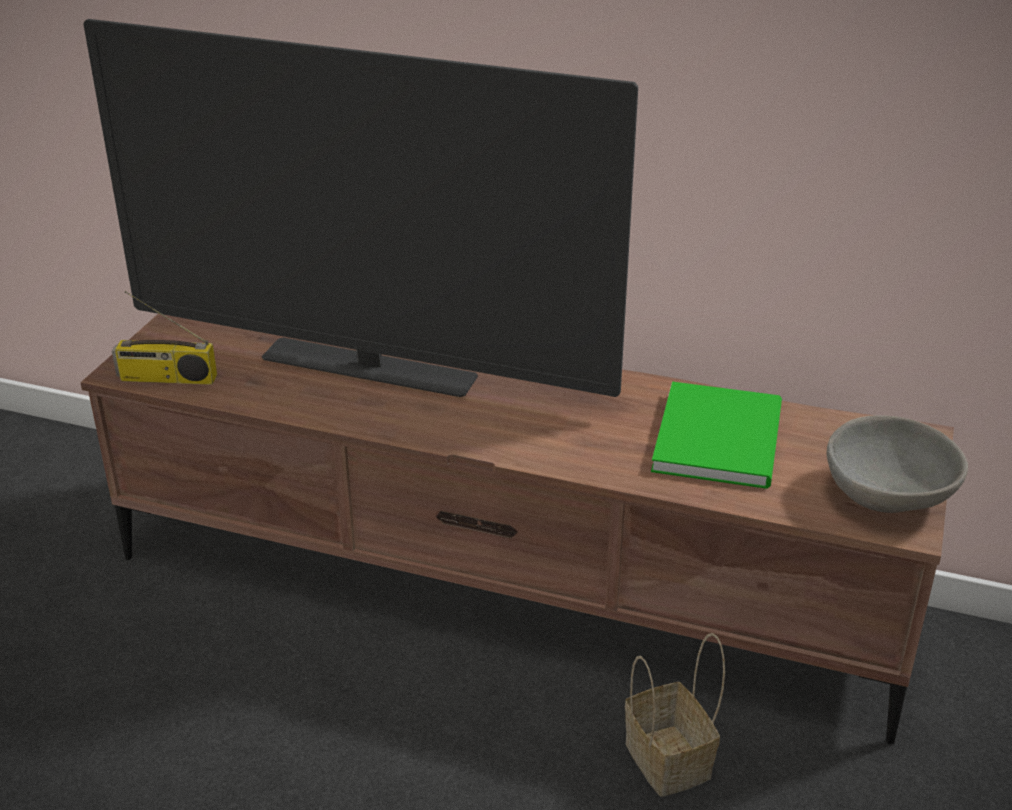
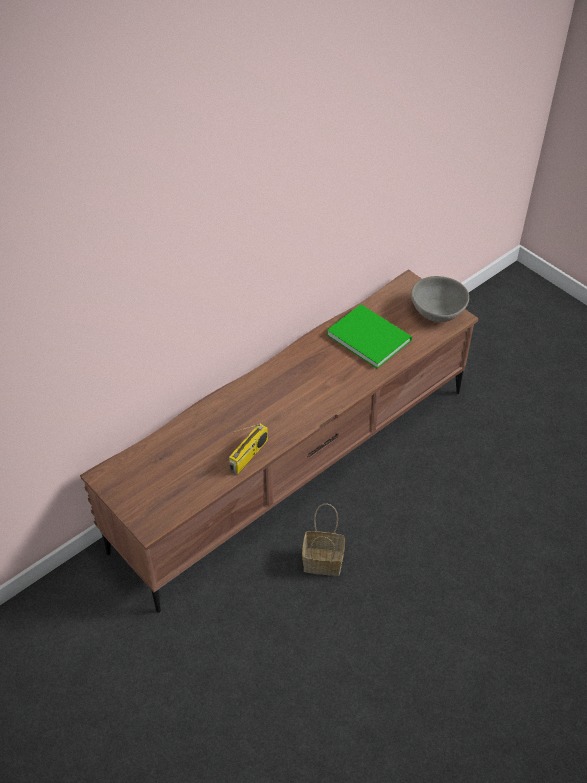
camera: 60 degrees left, 15 degrees up
television [83,19,638,397] -> none
radio [112,291,217,385] -> radio moved to [229,423,268,474]
basket [625,633,725,797] -> basket moved to [302,504,345,576]

